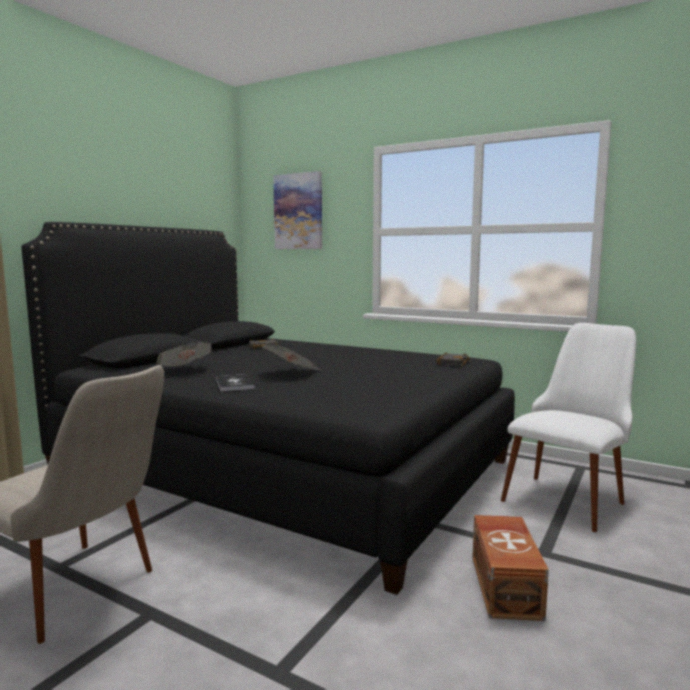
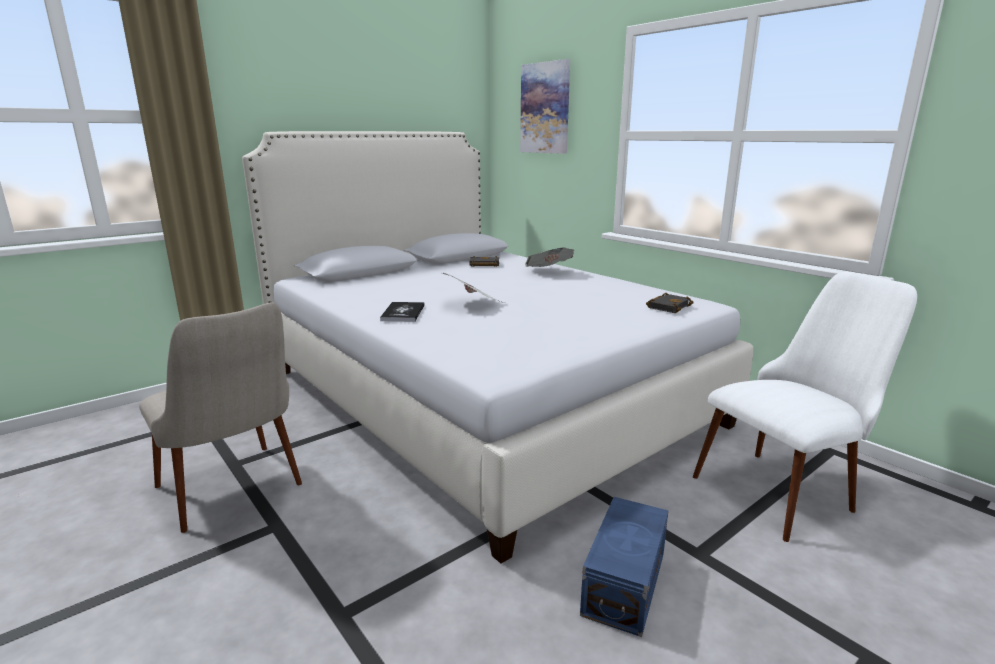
camera: 20 degrees right, 10 degrees up
black bed [22,222,515,595] -> white bed [242,131,753,564]
newspaper [157,341,212,367] -> newspaper moved to [526,247,574,267]
brown storage box [472,515,549,621] -> blue storage box [580,497,669,637]

